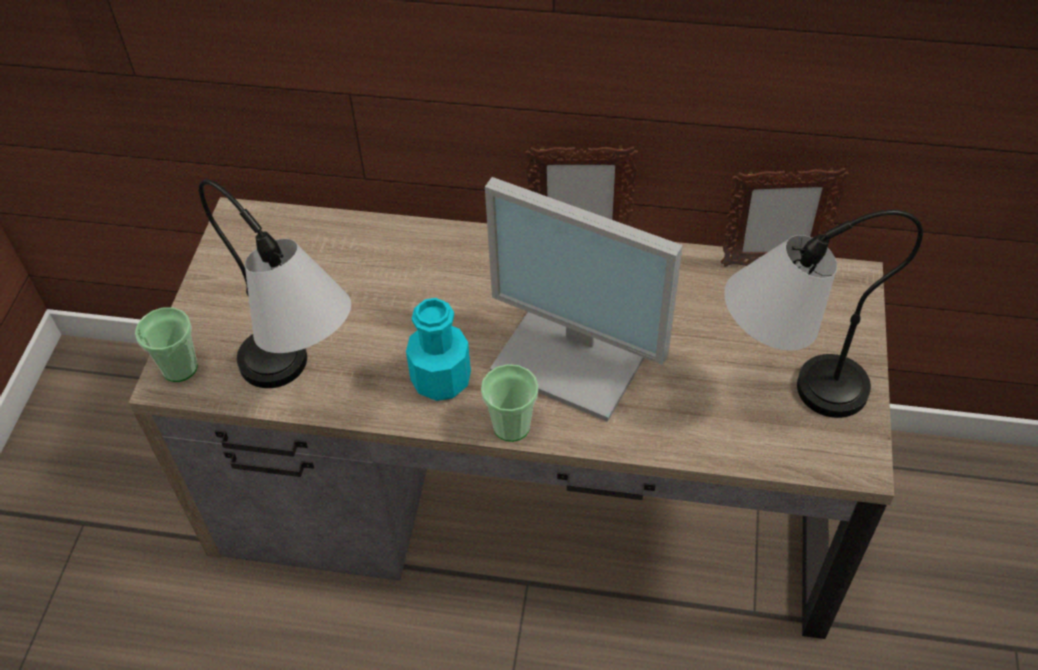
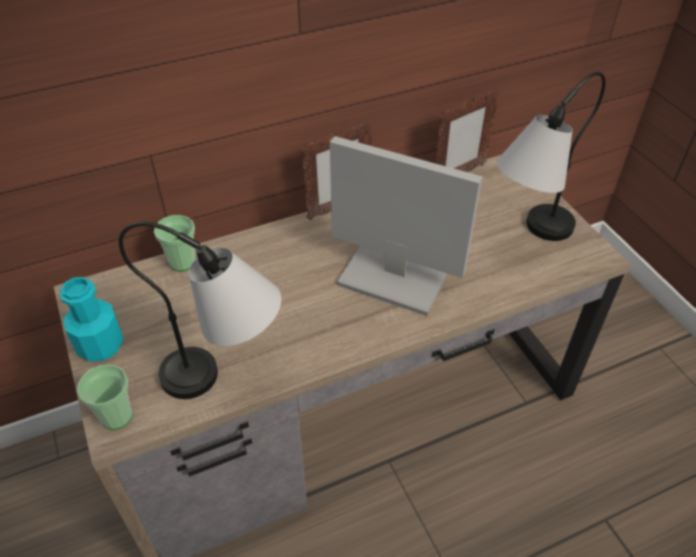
camera: 35 degrees left, 5 degrees down
turquoise bottle [406,298,471,401] -> turquoise bottle moved to [60,277,124,362]
cup [481,364,538,442] -> cup moved to [154,215,195,271]
monitor [485,177,683,422] -> monitor turned 150 degrees counterclockwise [330,136,483,316]

